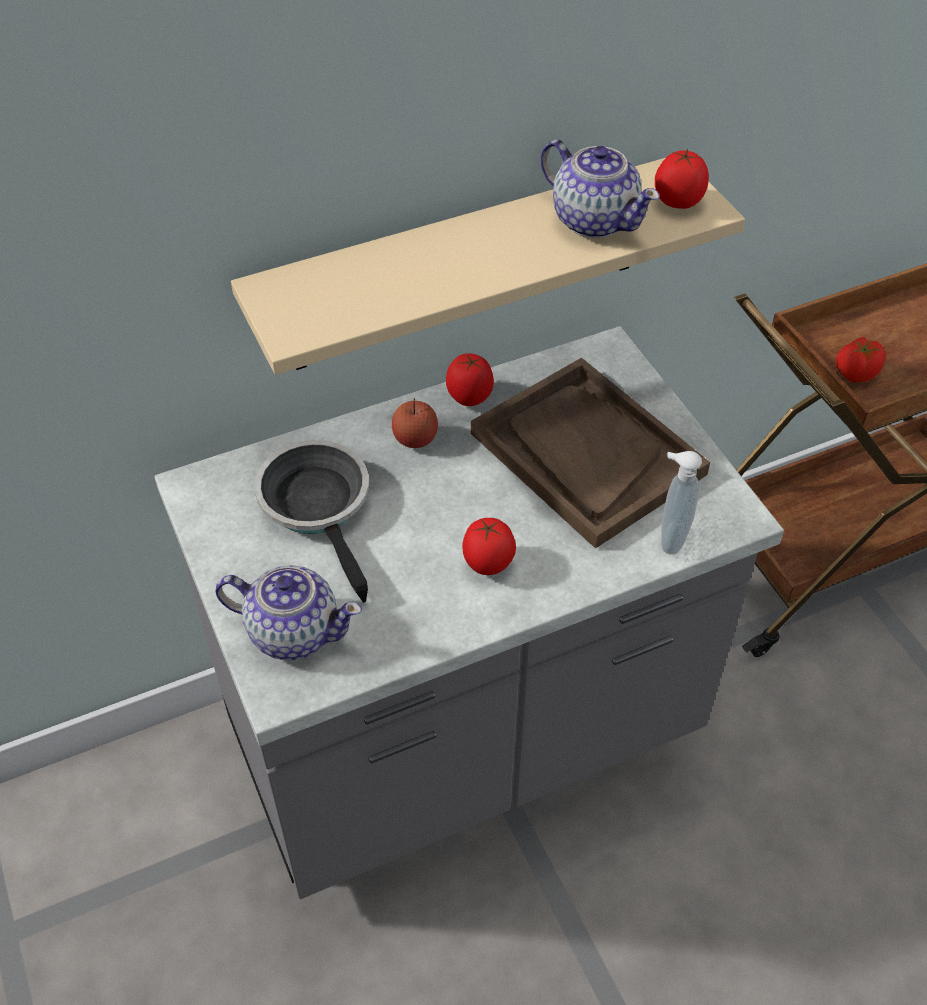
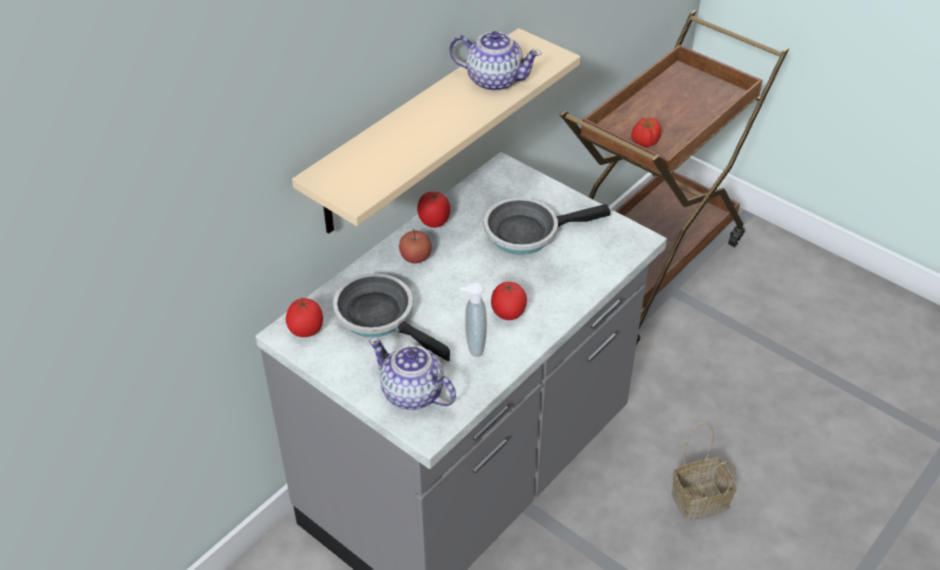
camera: 25 degrees left, 5 degrees down
teapot [215,565,362,660] -> teapot turned 135 degrees counterclockwise [369,338,456,410]
brown tray [471,358,710,549] -> frying pan [484,198,610,255]
tomato [655,149,709,209] -> tomato moved to [286,298,323,337]
soap dispenser [661,451,702,555] -> soap dispenser moved to [460,282,487,357]
none -> basket [672,422,737,521]

